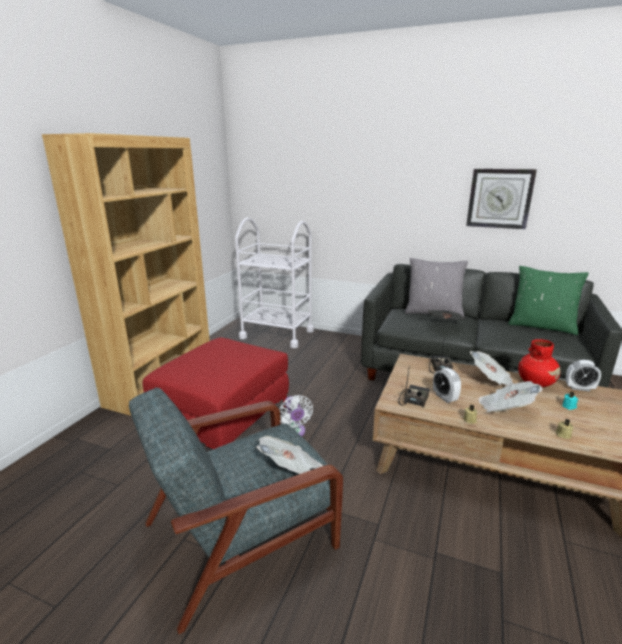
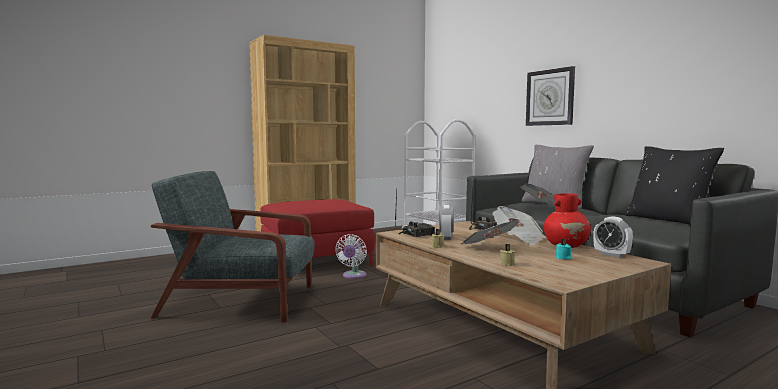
camera: 35 degrees right, 15 degrees down
newspaper [256,436,323,474] -> none
wall clock [466,169,537,229] -> wall clock moved to [526,66,575,126]
green pillow [508,266,589,335] -> black pillow [625,146,724,225]

